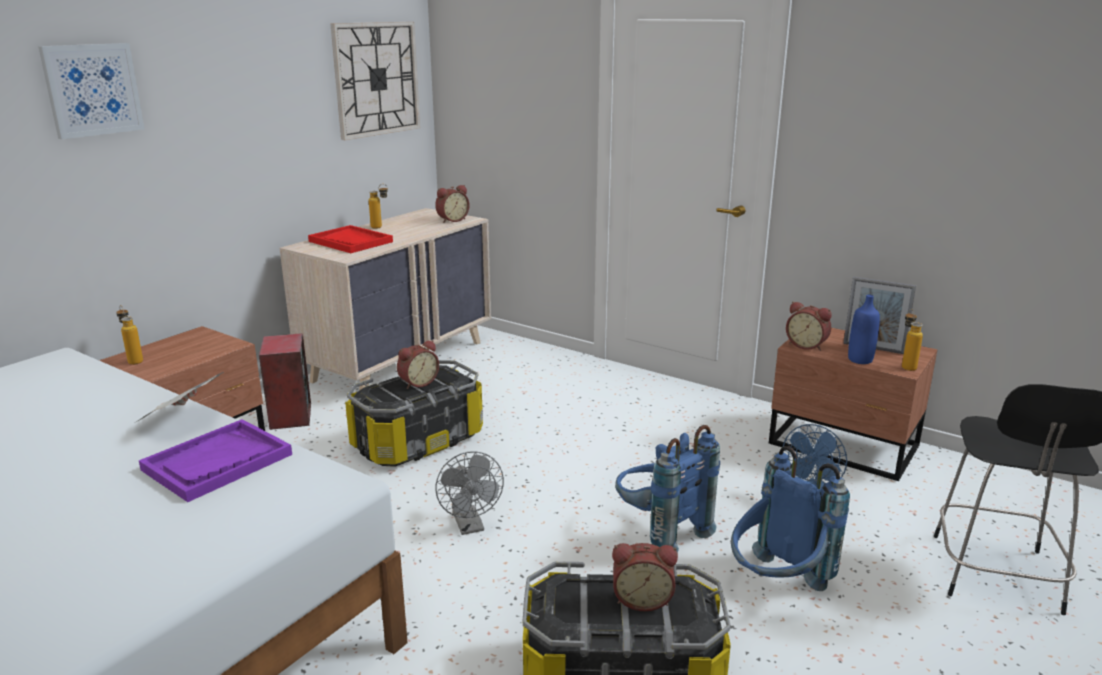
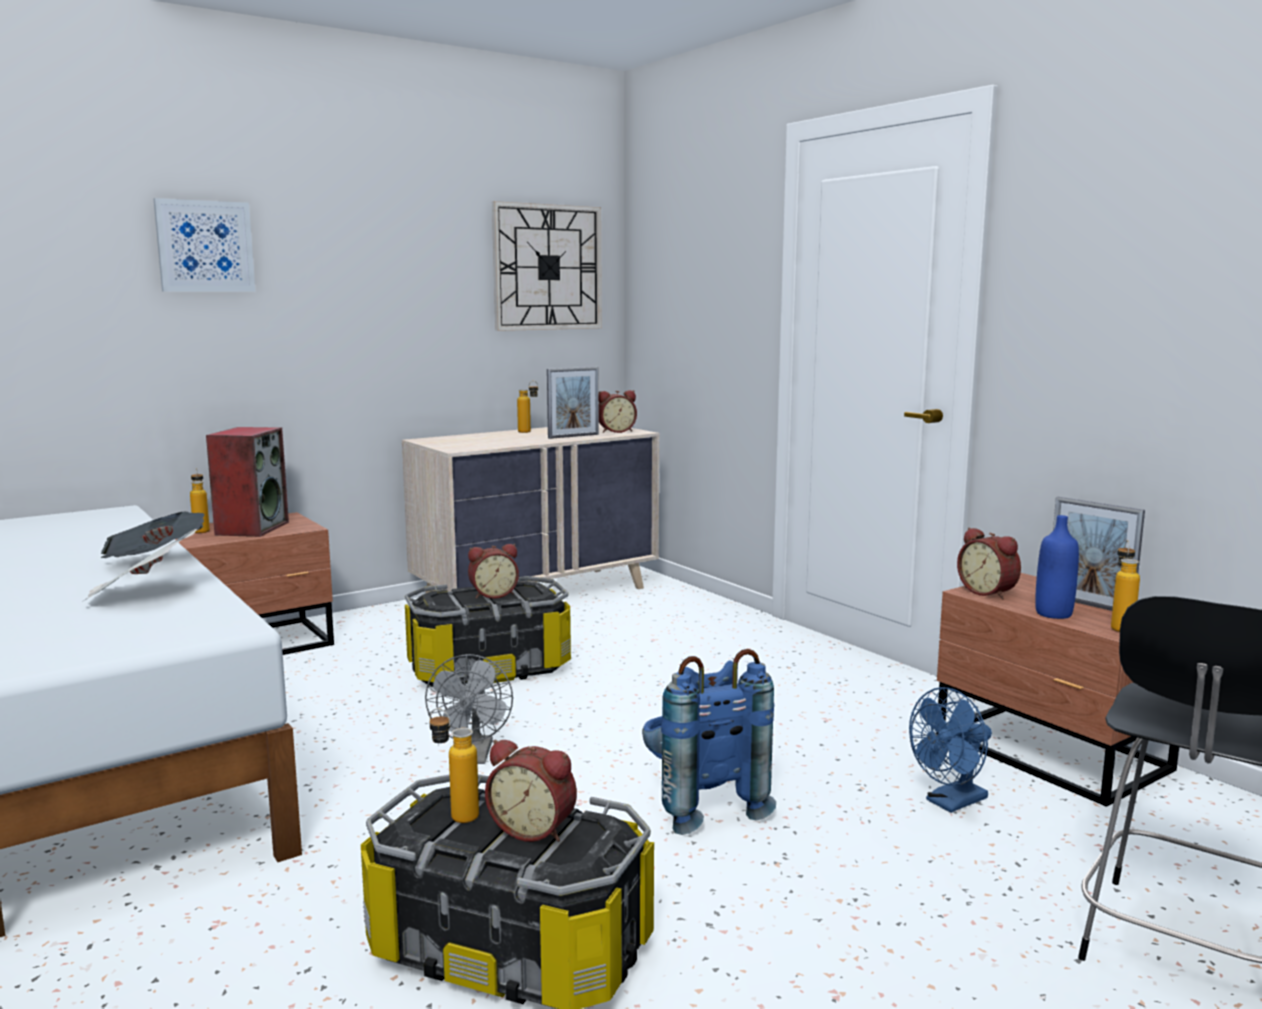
camera: 20 degrees right, 10 degrees down
purple tray [139,419,292,502] -> newspaper [85,529,197,600]
speaker [259,333,311,430] -> speaker moved to [206,427,289,537]
red tray [308,225,393,253] -> none
blue backpack [731,446,850,591] -> none
none -> bottle [430,708,479,823]
none -> picture frame [547,367,599,439]

